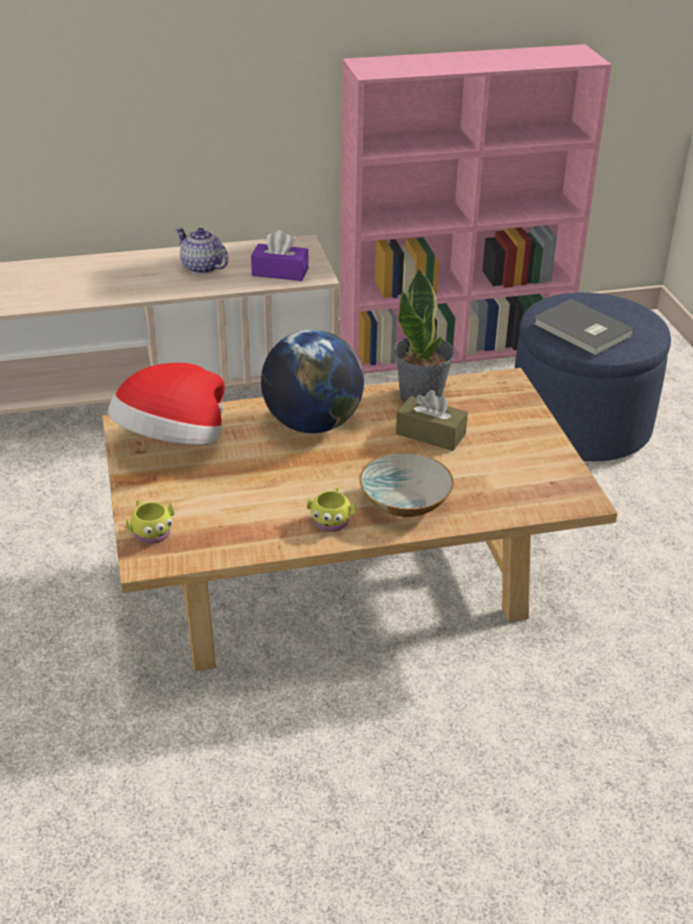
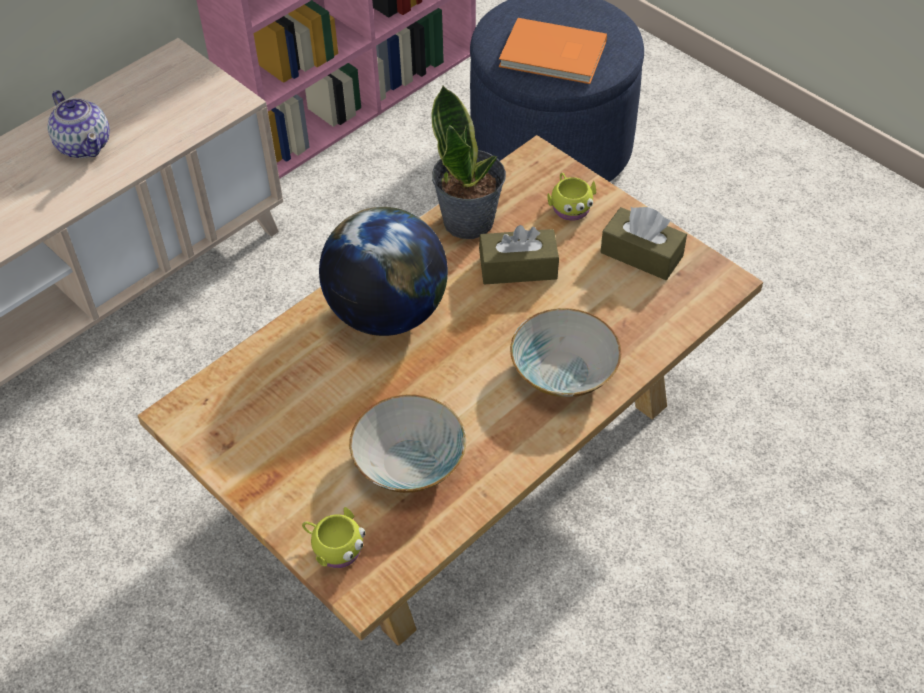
camera: 30 degrees left, 15 degrees up
hat [108,363,225,445] -> none
teapot [176,228,229,274] -> teapot turned 135 degrees counterclockwise [47,90,110,158]
purple tissue box [251,230,308,281] -> none
yellow mug [307,486,356,532] -> yellow mug moved to [547,172,596,221]
grey book [533,299,634,355] -> orange book [499,18,607,84]
none -> bowl [349,394,466,493]
none -> brown tissue box [601,207,687,280]

